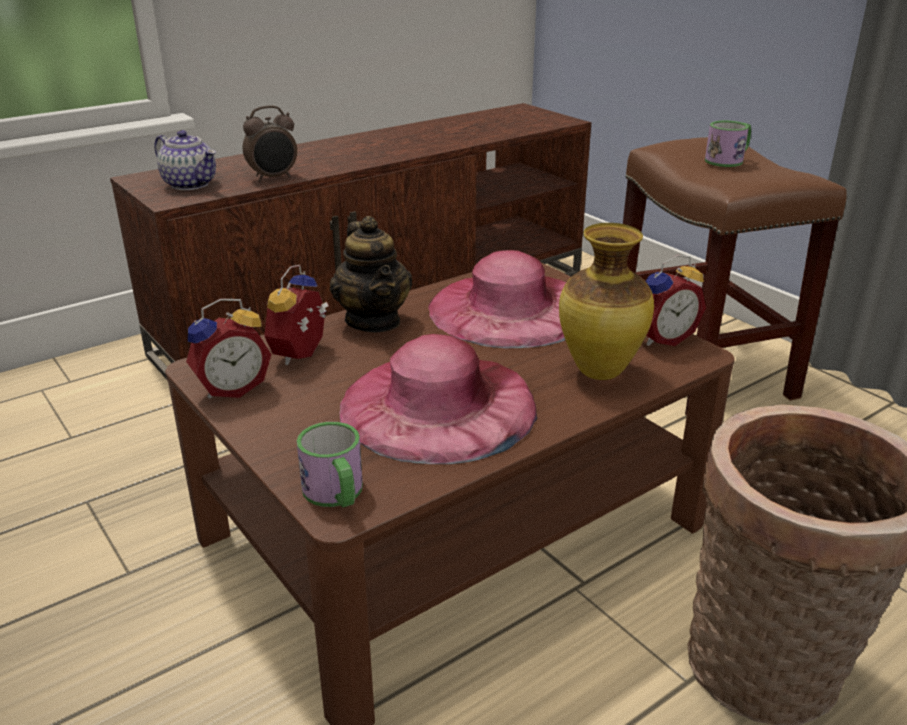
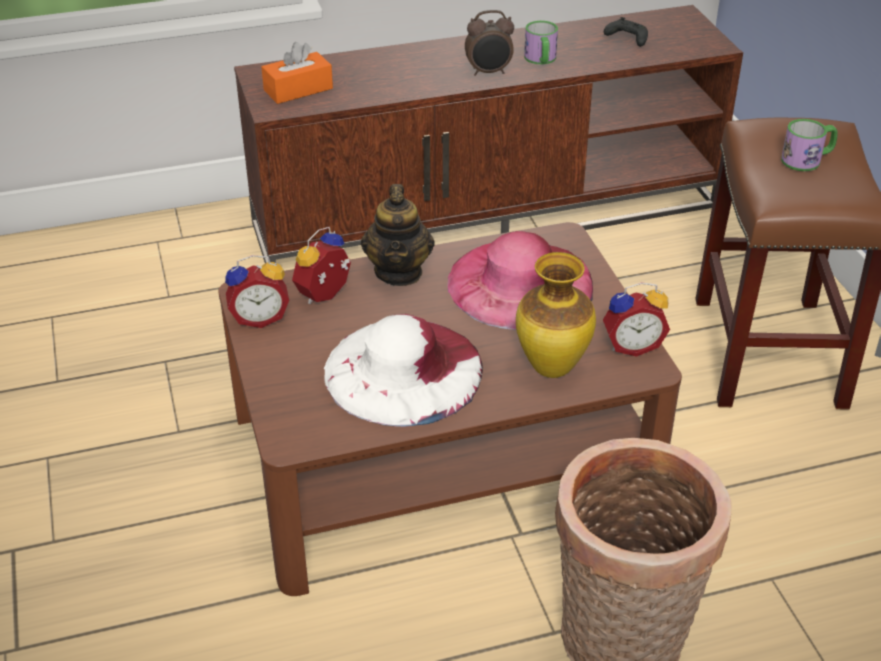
camera: 20 degrees right, 10 degrees up
teapot [154,130,216,190] -> orange tissue box [261,42,333,104]
alarm clock [243,105,297,182] -> alarm clock moved to [465,10,514,76]
mug [297,422,363,507] -> mug moved to [524,21,558,65]
pink hat [340,334,537,464] -> white hat [324,314,483,427]
none -> black game controller [604,17,648,47]

